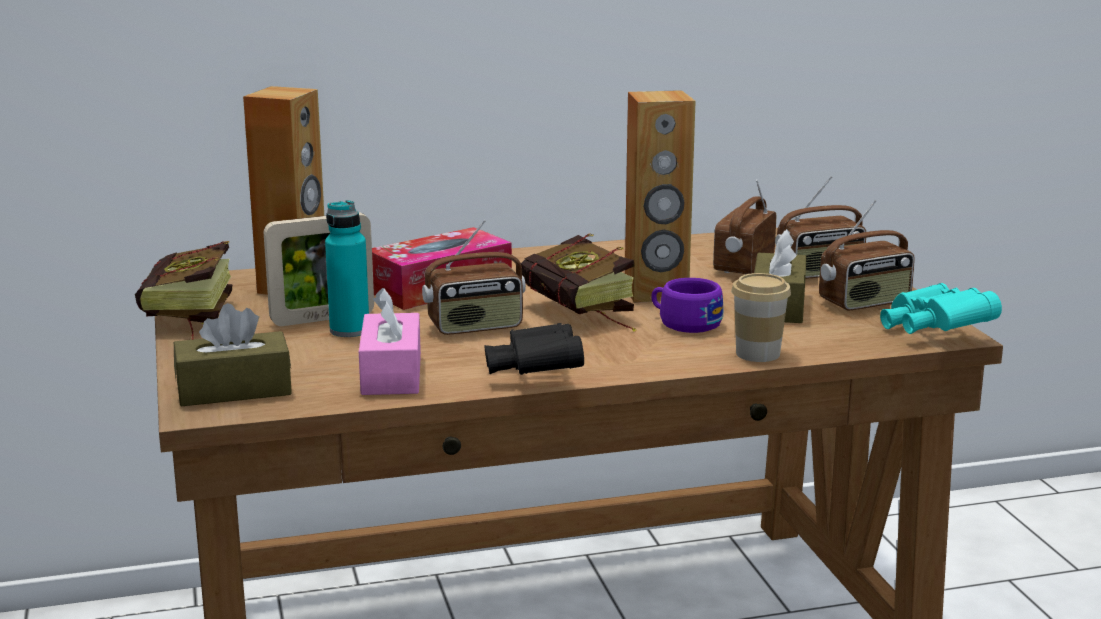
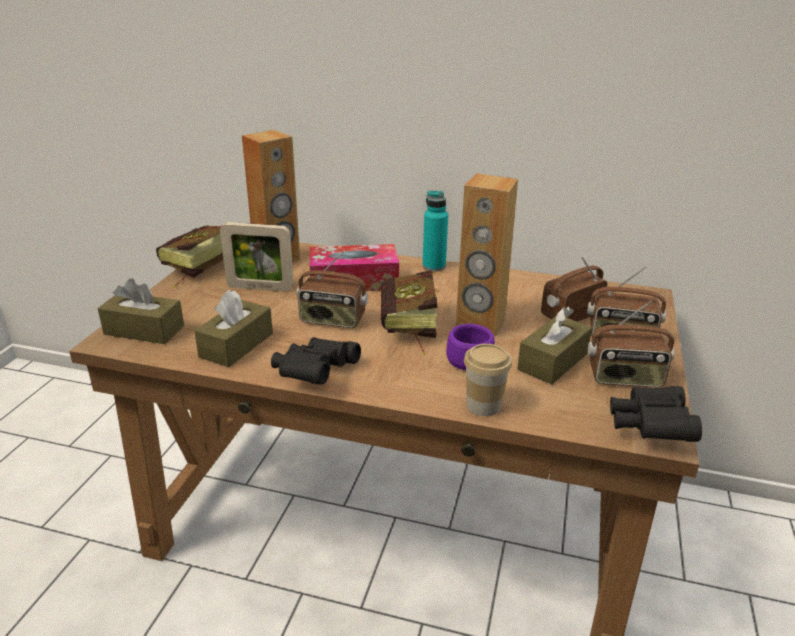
camera: 30 degrees right, 10 degrees up
turquoise bottle [325,200,369,337] -> turquoise bottle moved to [423,191,448,271]
pink tissue box [359,288,421,395] -> brown tissue box [194,290,273,367]
turquoise binoculars [880,283,1002,334] -> black binoculars [610,386,702,442]

